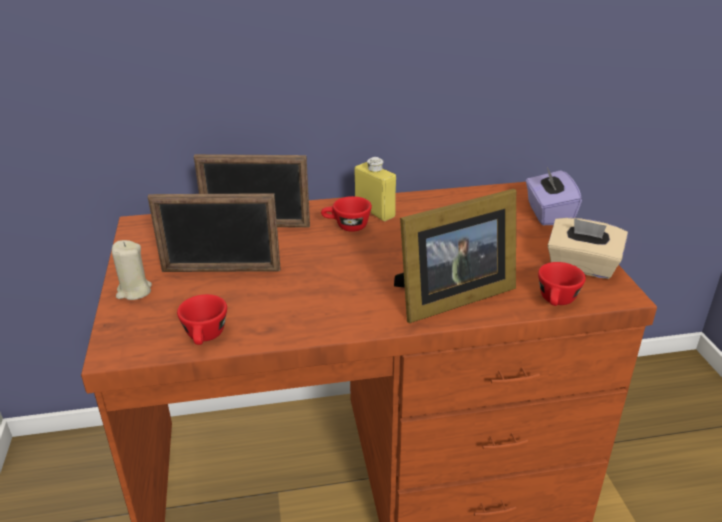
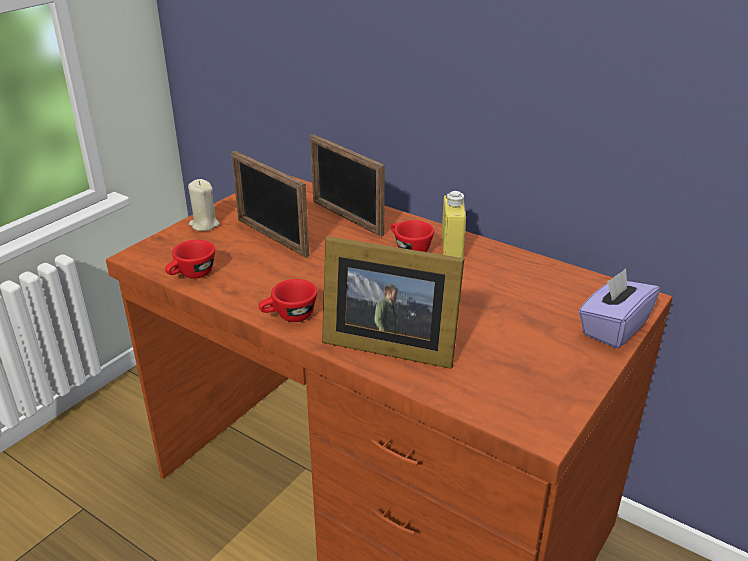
camera: 45 degrees right, 0 degrees up
red cup [538,262,586,306] -> red cup moved to [259,279,317,322]
beige tissue box [548,218,628,279] -> none

